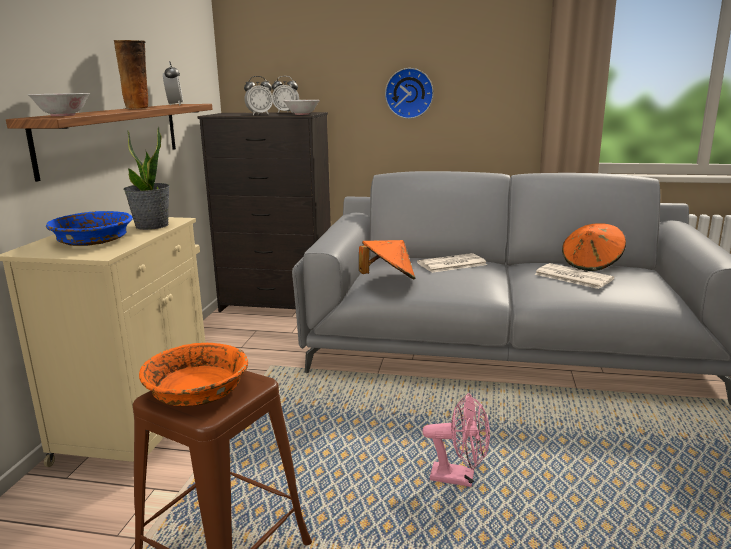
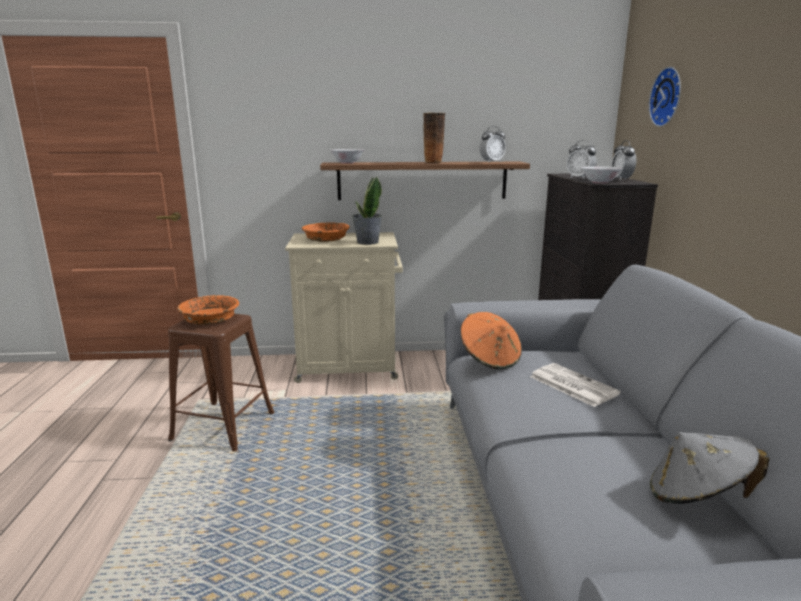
camera: 75 degrees right, 0 degrees up
blue bowl [46,211,133,246] -> orange bowl [302,223,350,242]
wall clock [385,68,434,119] -> wall clock moved to [649,67,681,127]
pink fan [422,393,490,487] -> none
newspaper [534,263,614,289] -> none
orange hat [562,223,626,271] -> grey hat [650,432,769,504]

